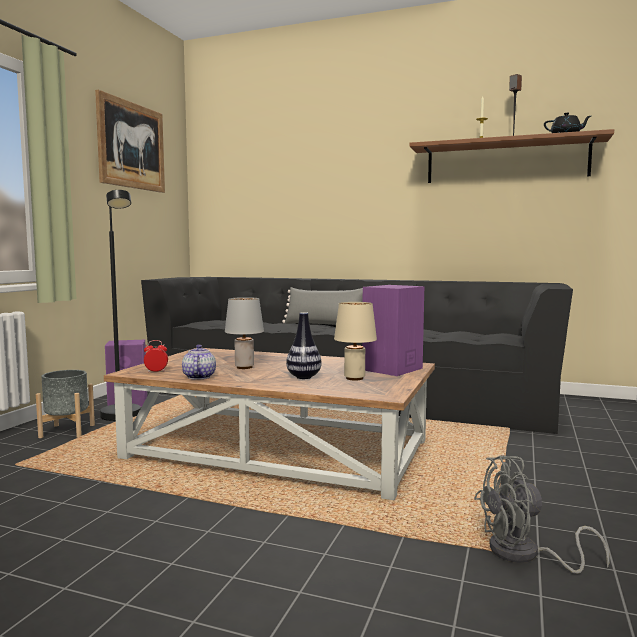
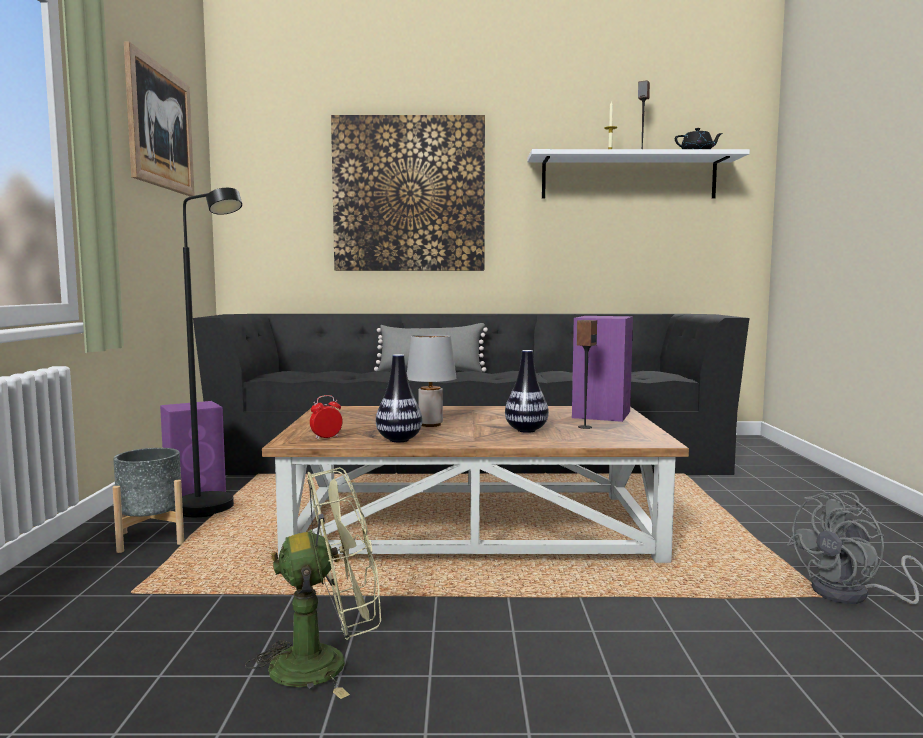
camera: 20 degrees left, 0 degrees up
teapot [182,345,216,380] -> vase [376,354,422,442]
beige table lamp [334,302,377,381] -> speaker [576,320,597,429]
brown shelf [409,129,614,183] -> white shelf [527,149,750,198]
none -> green fan [245,467,381,699]
none -> picture [331,115,485,271]

